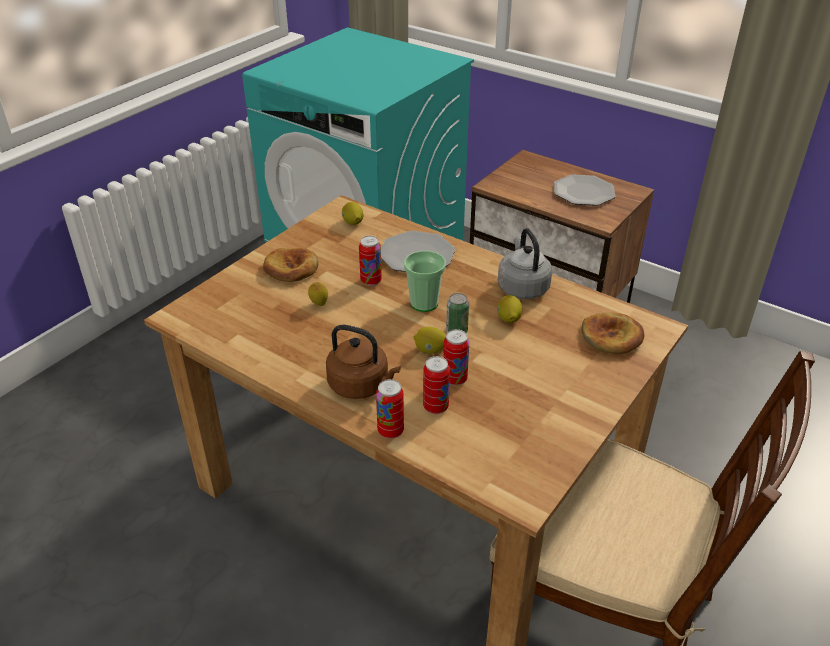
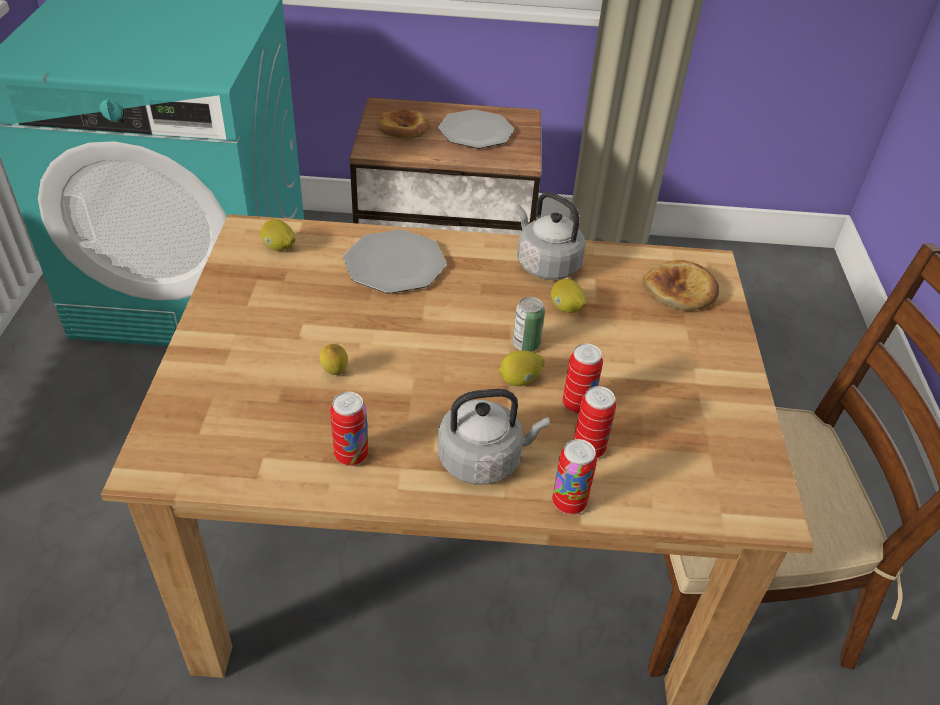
camera: 35 degrees left, 5 degrees up
bread [263,248,319,282] -> bread moved to [377,109,431,139]
brown kettle [326,325,401,399] -> grey kettle [438,389,550,485]
can [359,236,382,286] -> can moved to [330,392,368,466]
cup [404,251,446,312] -> none

